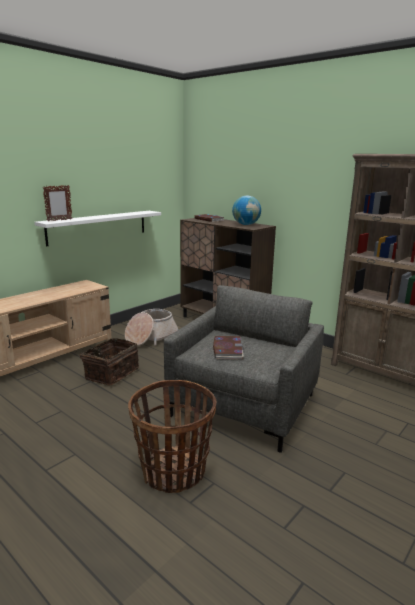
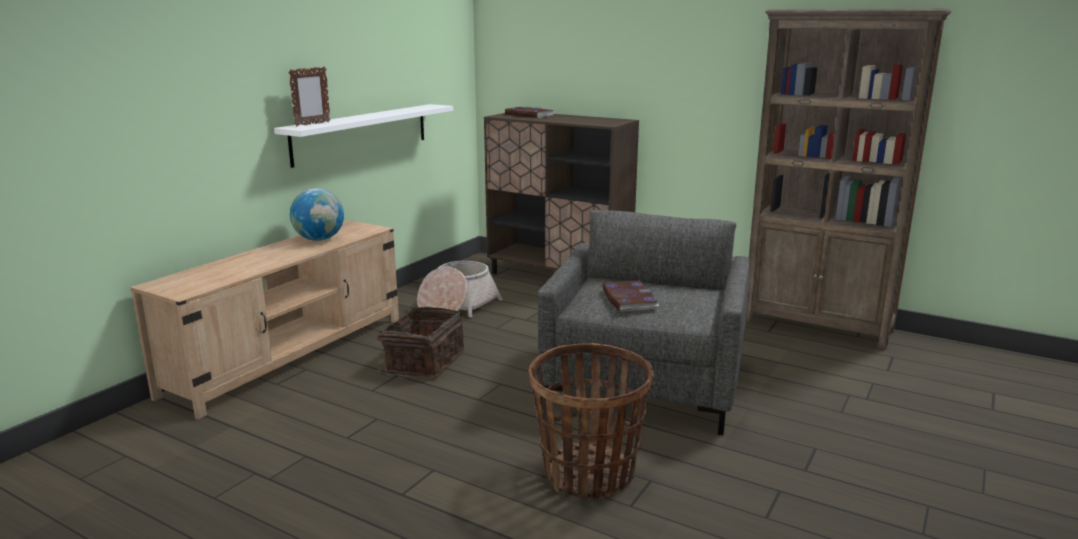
camera: 10 degrees left, 0 degrees up
globe [232,196,261,225] -> globe moved to [290,188,344,241]

